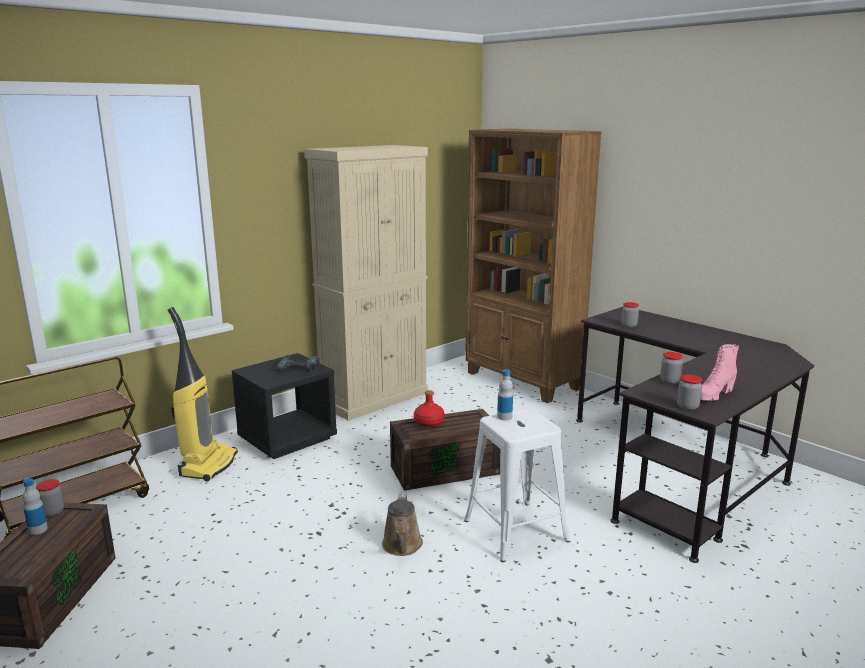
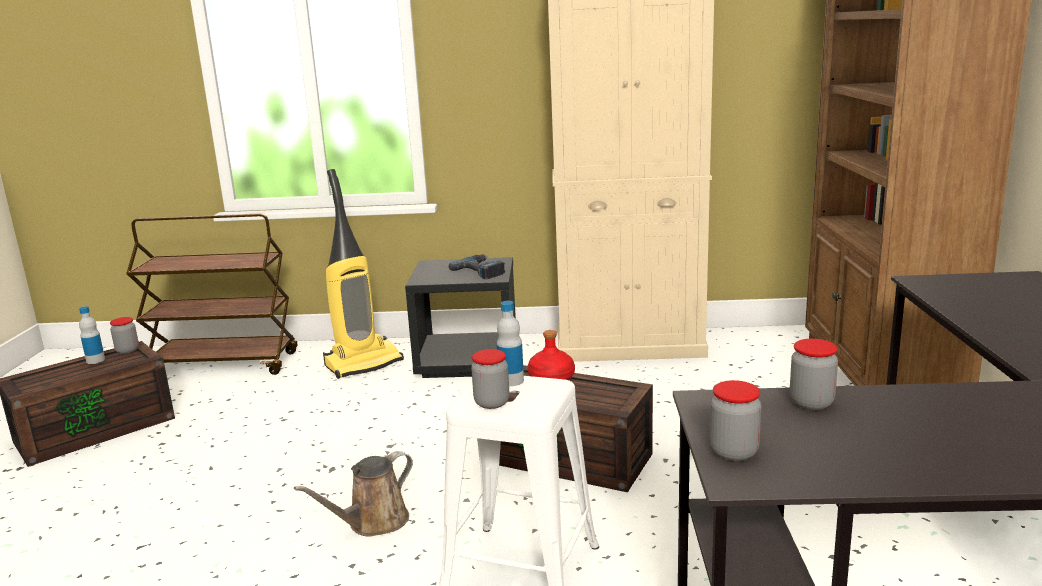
camera: 45 degrees right, 0 degrees up
jar [621,302,639,328] -> jar moved to [471,349,509,409]
pink boot [701,344,739,401] -> none

